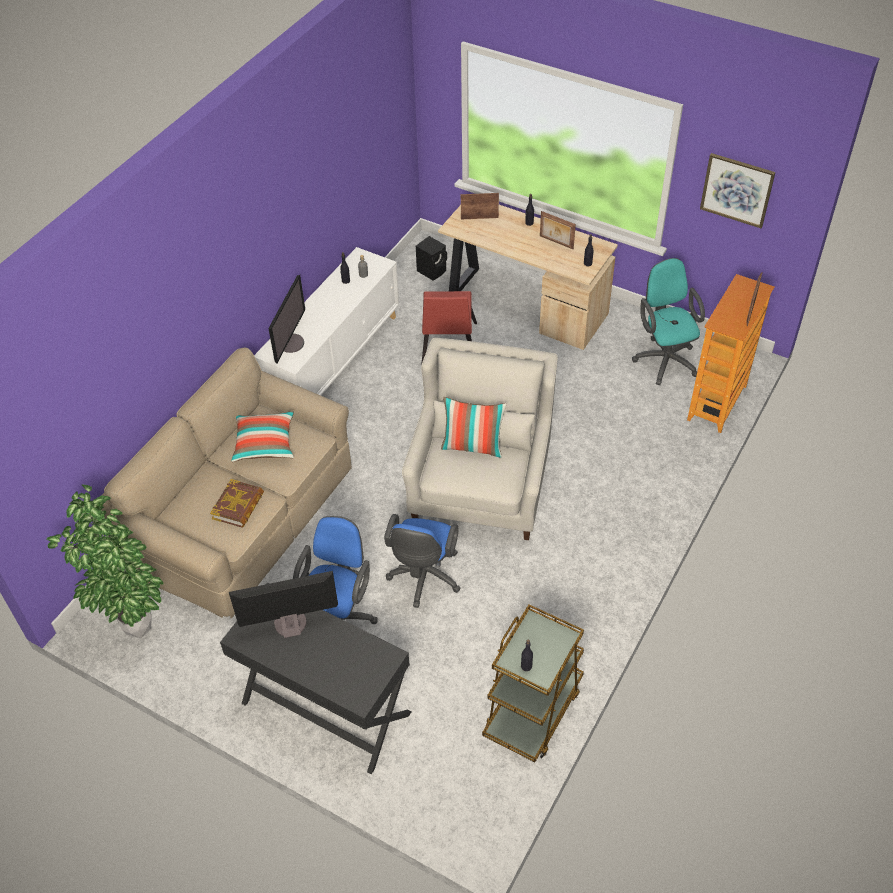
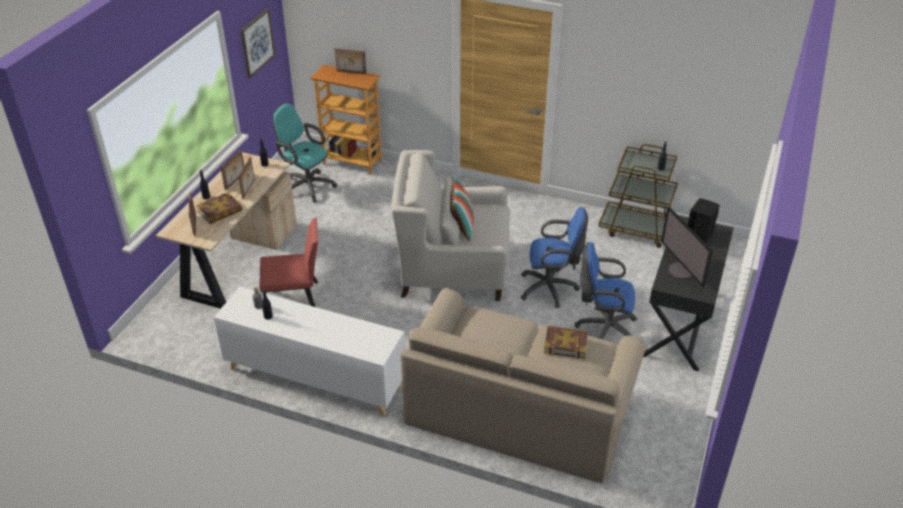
camera: 100 degrees left, 10 degrees down
potted plant [47,484,164,638] -> none
pillow [231,411,294,462] -> none
monitor [268,275,305,364] -> none
black speaker [416,236,447,280] -> black speaker moved to [688,198,720,244]
turquoise office chair [632,258,705,385] -> turquoise office chair turned 60 degrees clockwise [273,103,337,202]
none -> book [196,192,242,224]
none -> picture frame [238,156,255,199]

